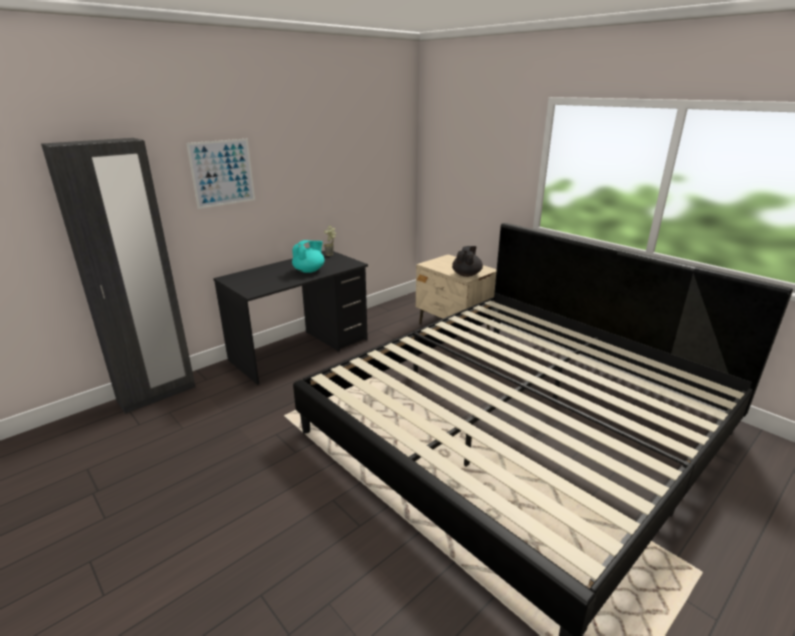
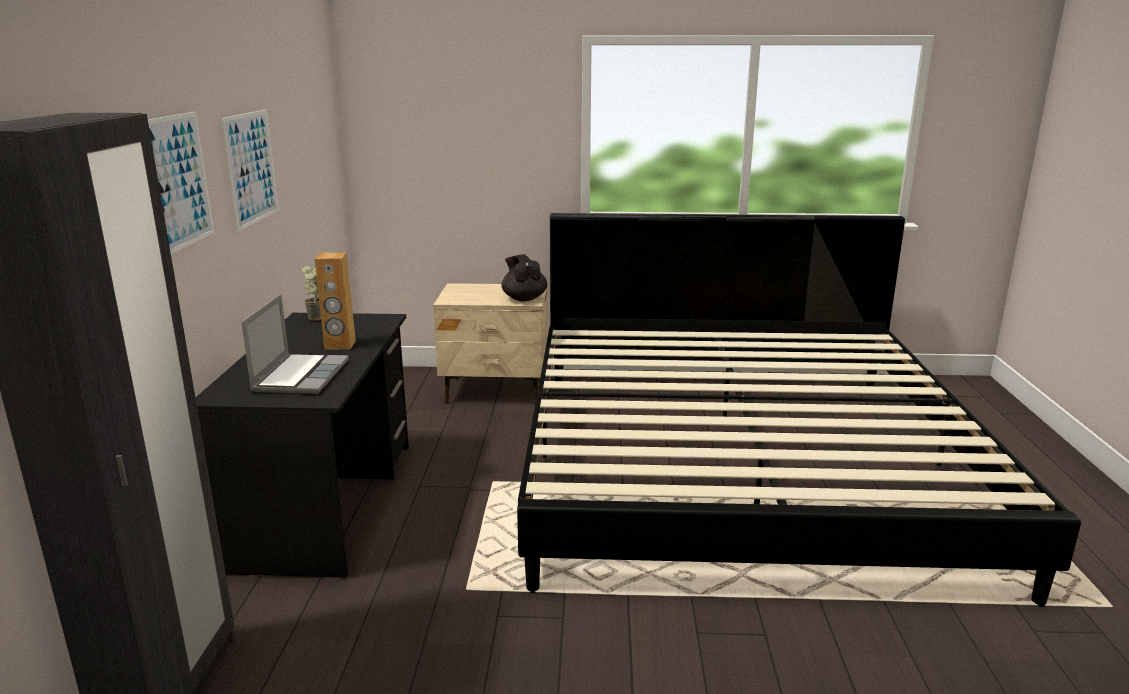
camera: 45 degrees left, 5 degrees down
turquoise teapot [292,240,325,273] -> brown speaker [315,253,356,349]
none -> picture [221,110,279,231]
none -> laptop [241,294,349,394]

